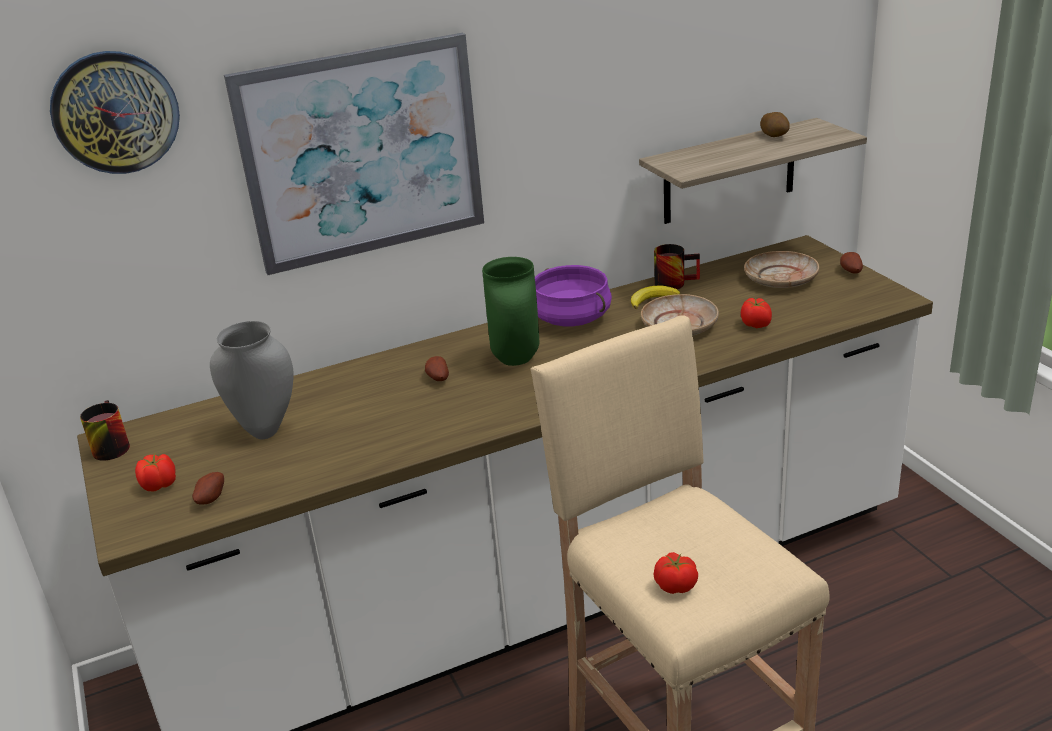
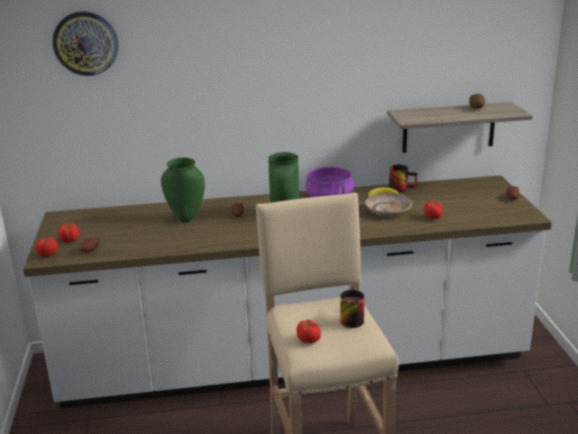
camera: 15 degrees right, 5 degrees down
mug [80,400,130,461] -> mug moved to [340,288,364,328]
grey vase [210,321,294,439] -> none
picture [224,33,484,275] -> none
beige plate [744,251,819,288] -> none
none -> tomato [35,237,58,257]
none -> green vase [161,158,205,223]

